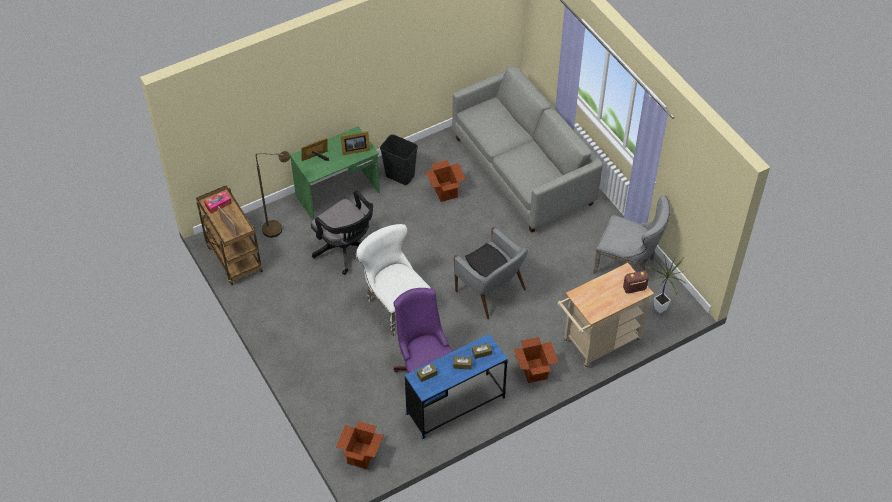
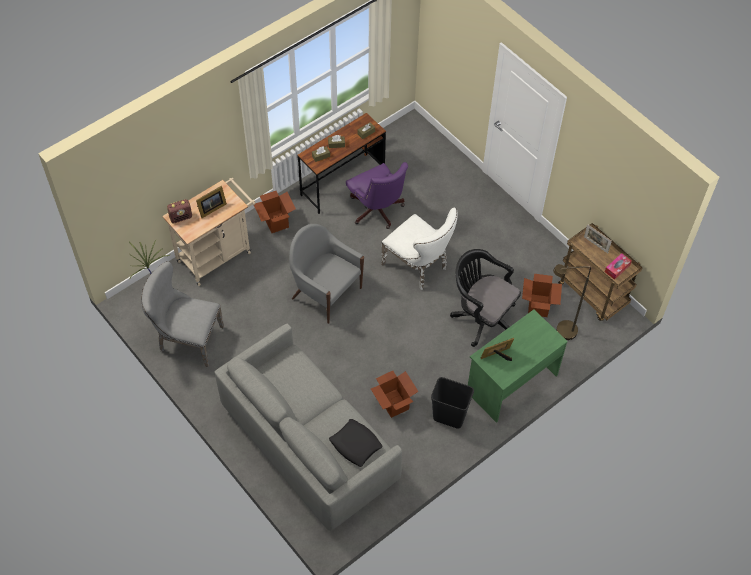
camera: 170 degrees right, 5 degrees up
picture frame [301,138,329,161] -> picture frame moved to [196,186,227,218]
cardboard box [336,421,384,469] -> cardboard box moved to [522,274,562,317]
blue desk [405,334,508,439] -> brown desk [297,113,386,214]
black pillow [465,243,508,277] -> black pillow moved to [329,419,382,467]

